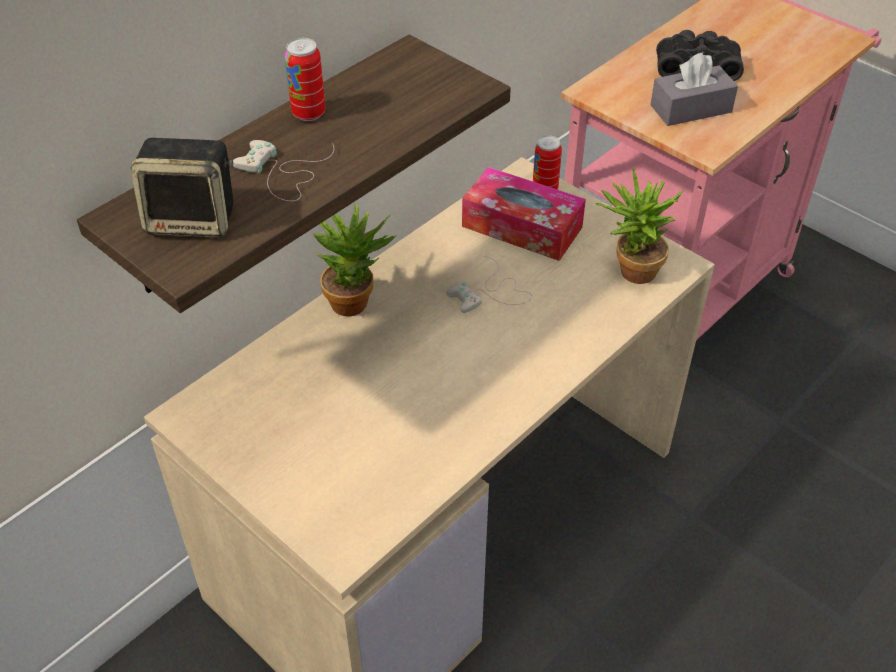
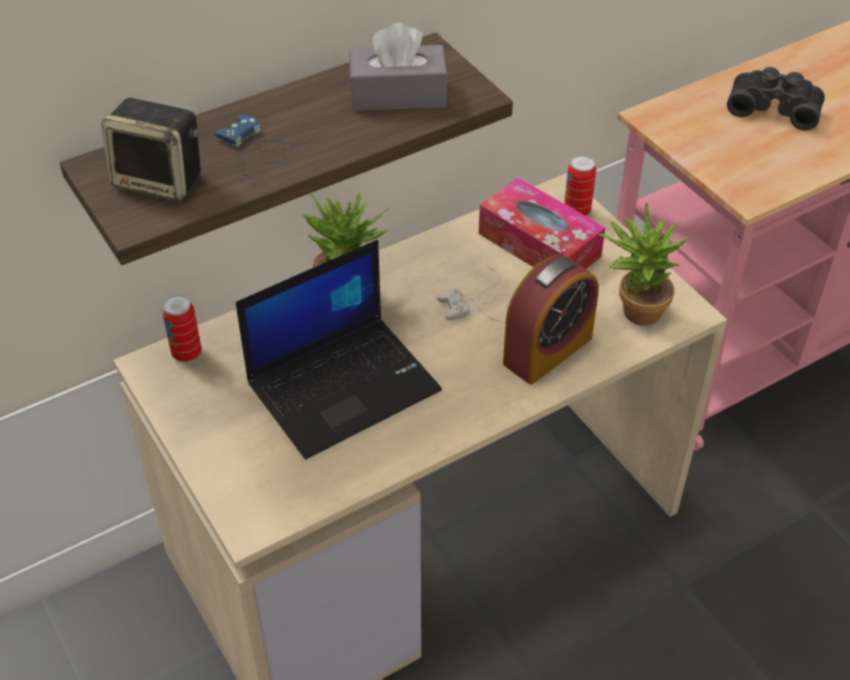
camera: 15 degrees right, 0 degrees up
white game controller [233,140,334,201] -> blue game controller [215,114,315,179]
can [285,38,325,121] -> can moved to [162,295,202,362]
grey tissue box [650,53,738,126] -> grey tissue box moved to [349,23,448,111]
none -> laptop [236,240,442,459]
none -> alarm clock [503,255,599,385]

